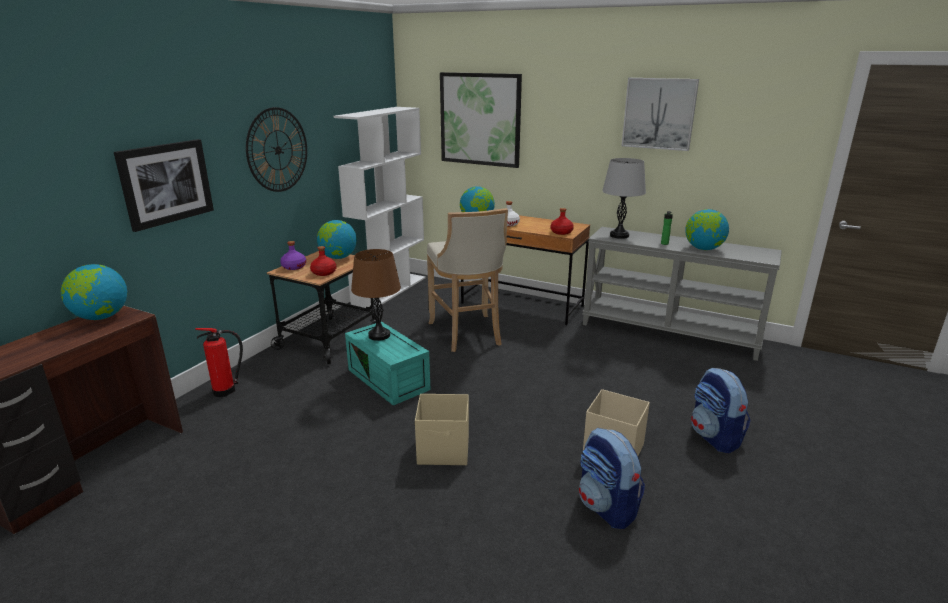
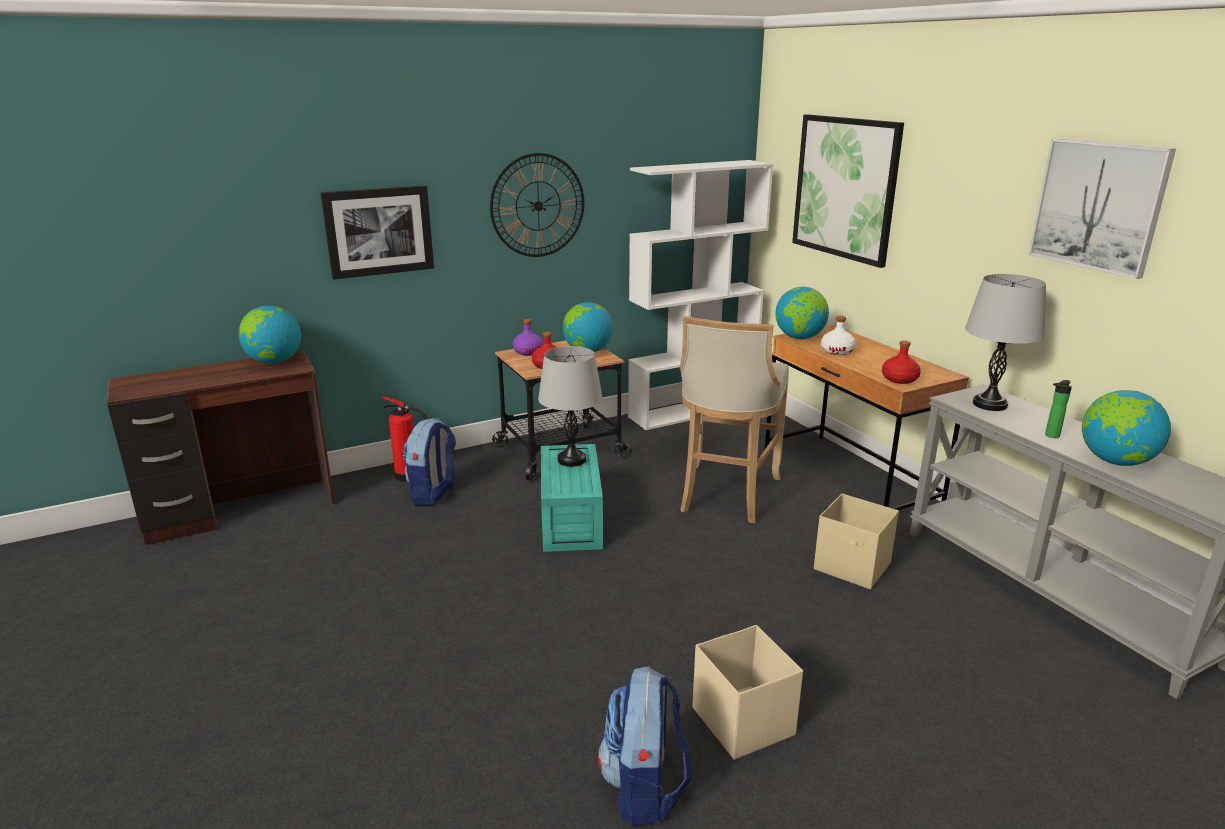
camera: 35 degrees right, 0 degrees up
brown table lamp [351,249,401,341] -> grey table lamp [538,346,603,467]
beige storage box [415,394,469,465] -> beige storage box moved to [814,493,899,589]
backpack [691,368,750,453] -> backpack moved to [402,418,456,506]

